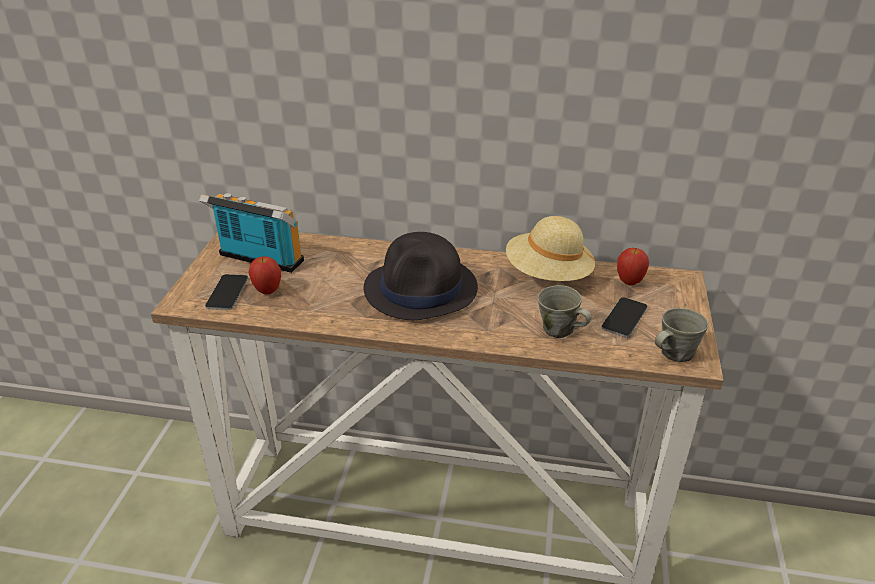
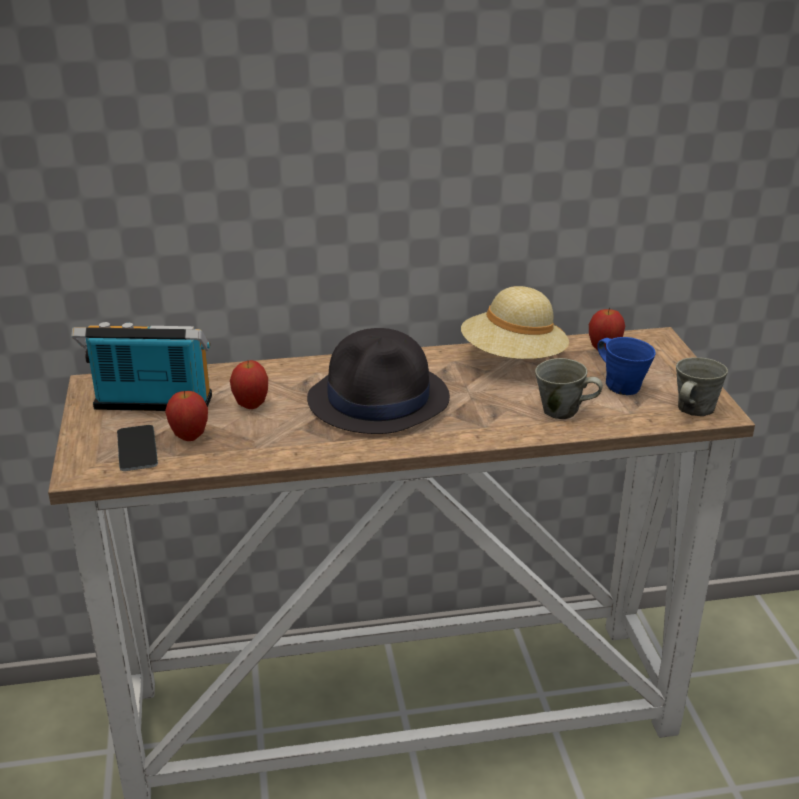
camera: 20 degrees left, 5 degrees down
phone [602,297,647,337] -> blue mug [597,337,656,395]
none -> apple [230,360,268,409]

